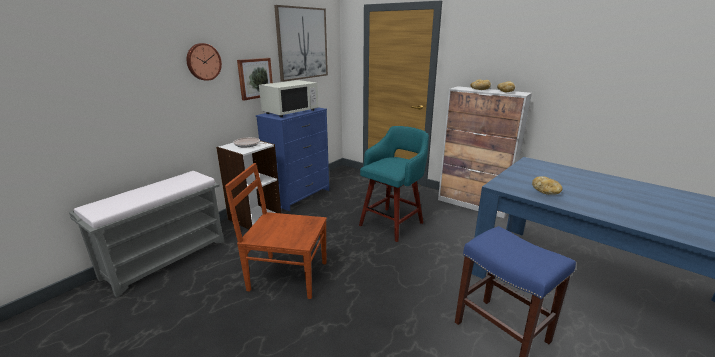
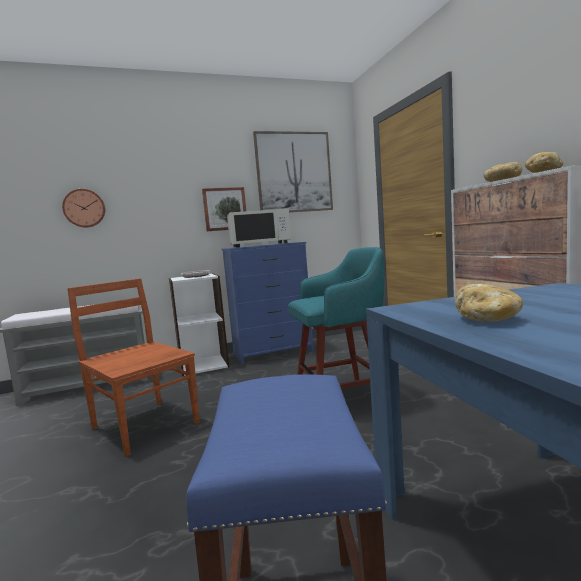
camera: 35 degrees right, 15 degrees down
wall clock [186,43,222,81] -> wall clock moved to [62,189,105,228]

